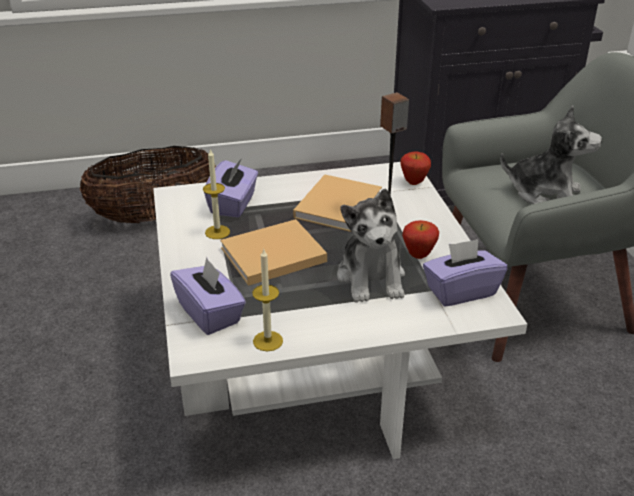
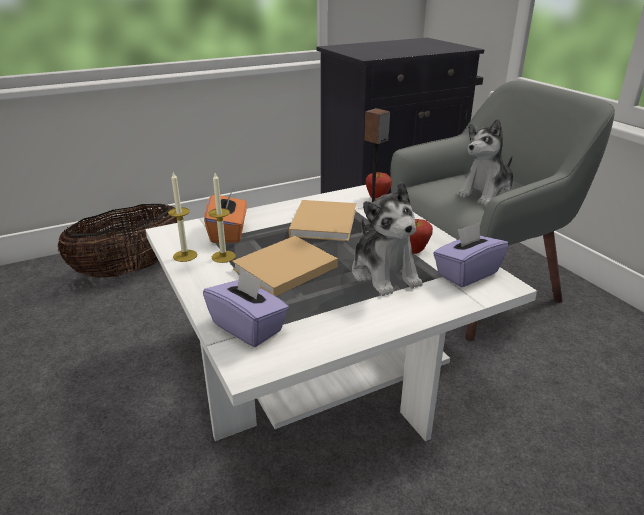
camera: 15 degrees left, 5 degrees down
purple tissue box [204,158,258,217] -> orange tissue box [204,189,247,243]
candle [252,249,283,351] -> candle moved to [168,172,197,262]
plush toy [500,105,602,204] -> plush toy turned 135 degrees clockwise [457,119,513,206]

